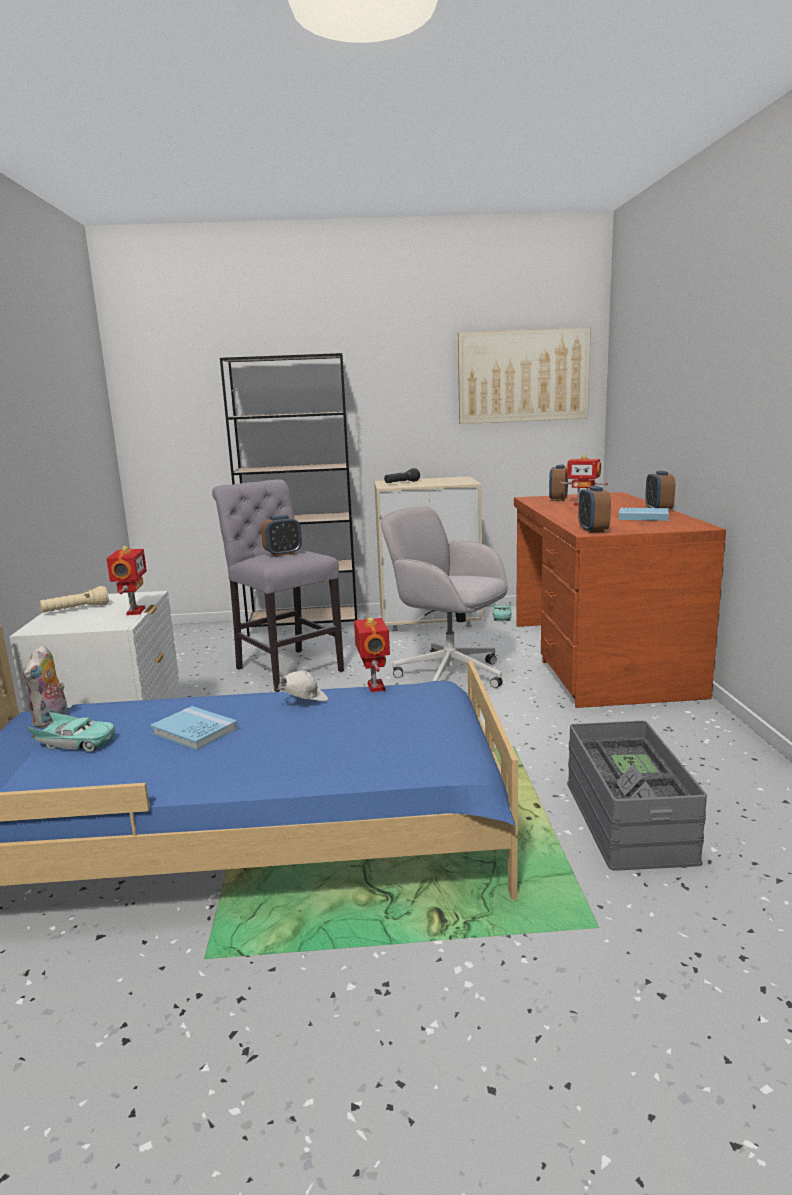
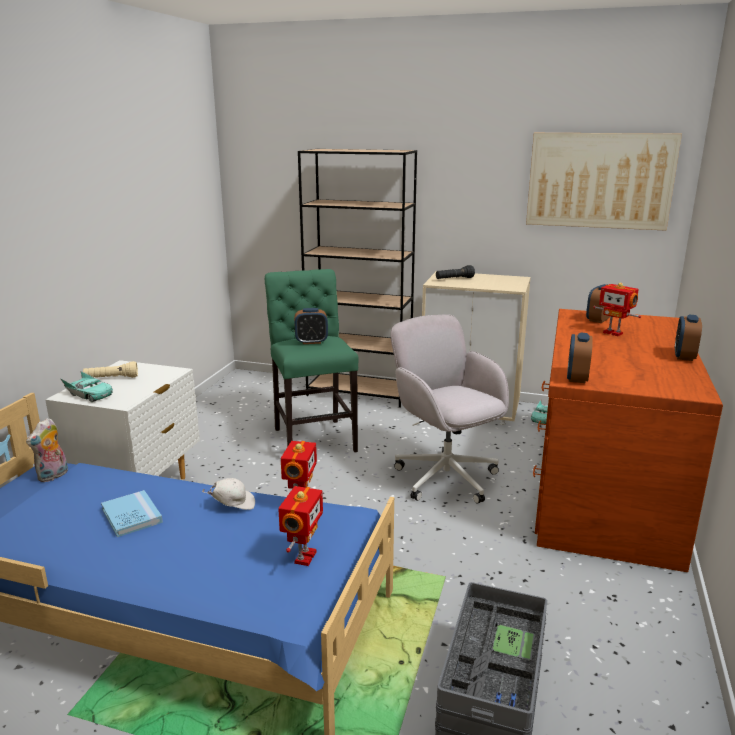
camera: 20 degrees right, 5 degrees up
turquoise toy car [26,712,115,752] -> turquoise toy car moved to [60,371,113,402]
toy robot [106,546,147,615] -> toy robot moved to [278,486,323,566]
grey stool [212,479,344,692] -> green stool [265,269,358,452]
blue book [619,508,669,521] -> none

